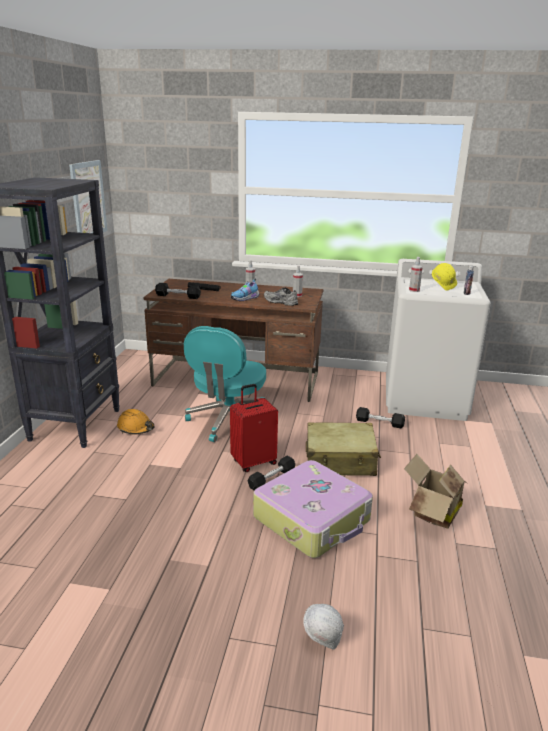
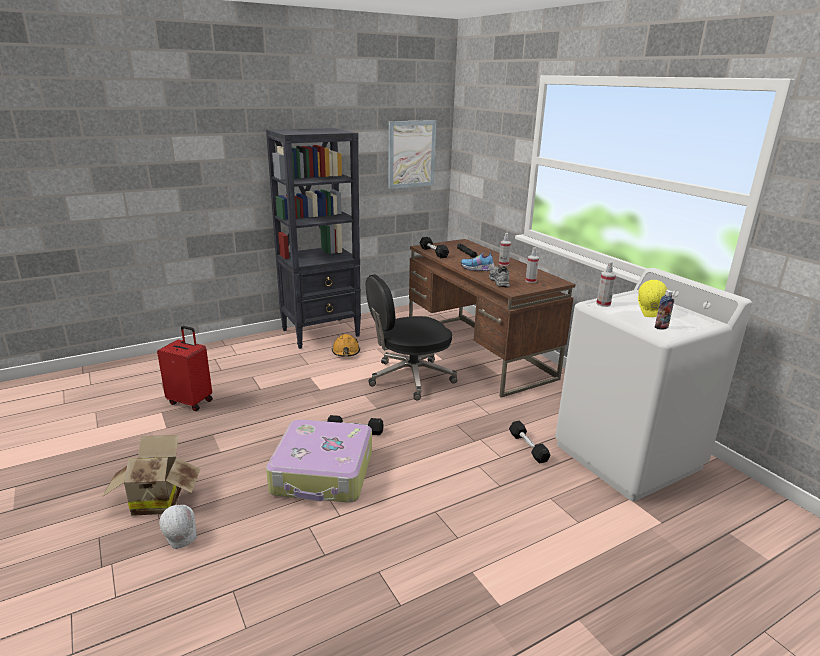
camera: 50 degrees right, 0 degrees up
turquoise office chair [184,326,266,442] -> black office chair [366,274,457,400]
red suitcase [230,384,278,472] -> red suitcase moved to [157,326,213,411]
beige suitcase [306,422,381,476] -> none
cardboard box [404,454,467,529] -> cardboard box moved to [102,435,200,516]

